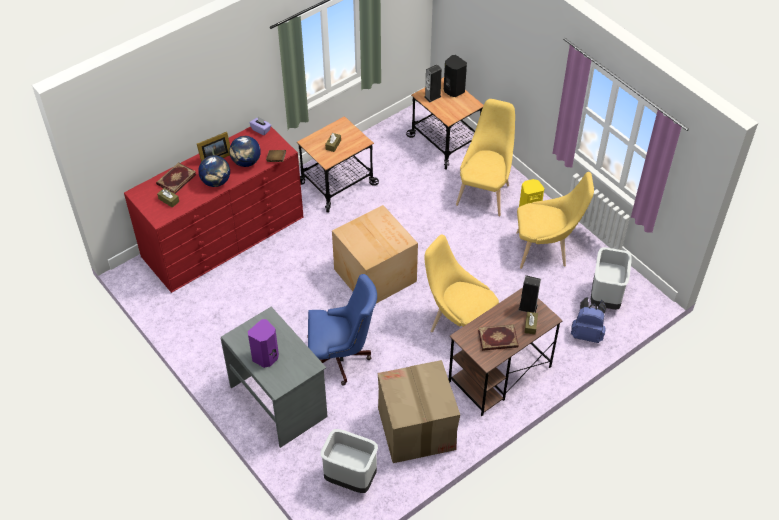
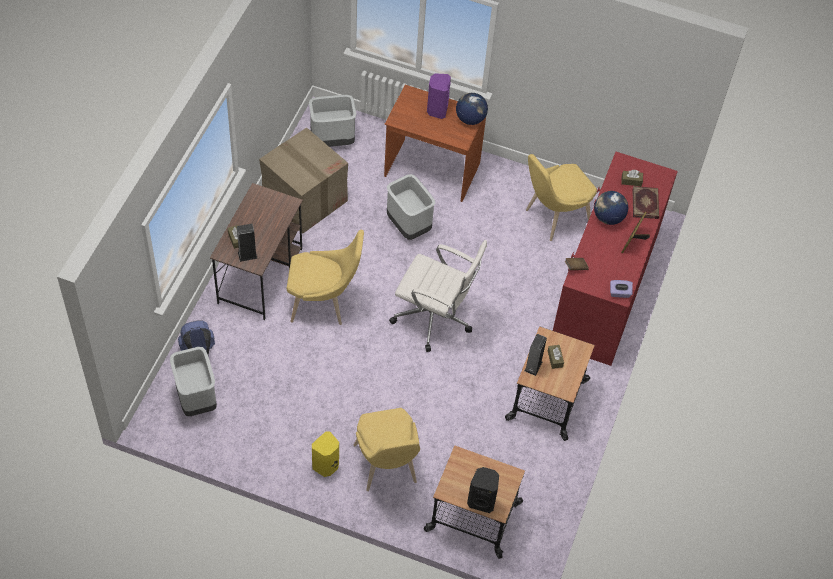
camera: 145 degrees right, 5 degrees up
grey desk [221,307,328,448] -> brown desk [384,85,486,202]
globe [229,136,261,167] -> globe moved to [456,93,488,125]
blue office chair [308,274,377,386] -> grey trash can [387,174,436,240]
cardboard box [332,205,418,304] -> white office chair [389,240,487,352]
speaker [424,64,442,102] -> speaker moved to [525,334,547,376]
book [478,324,518,351] -> none
yellow chair [516,172,594,269] -> yellow chair moved to [526,154,597,241]

